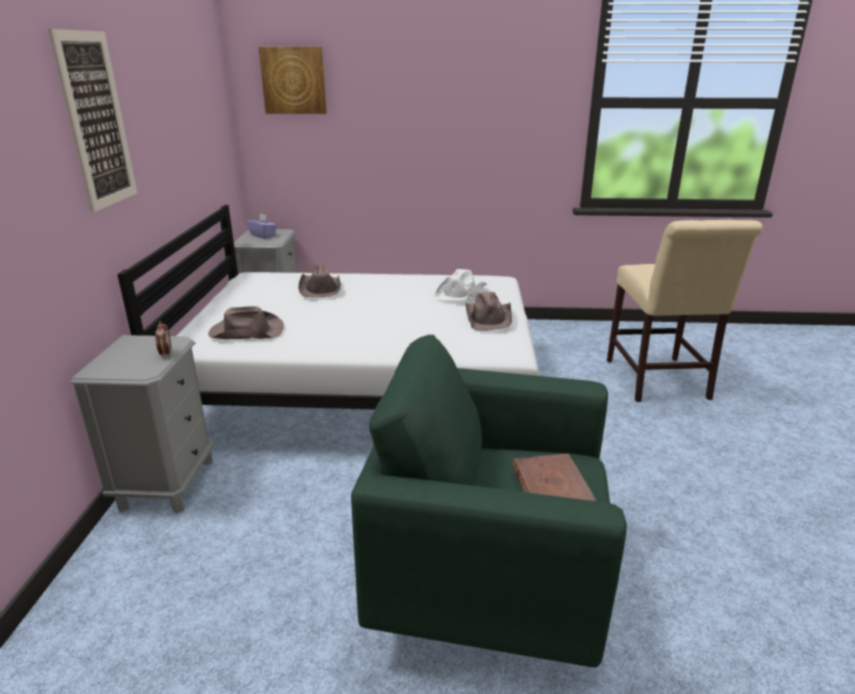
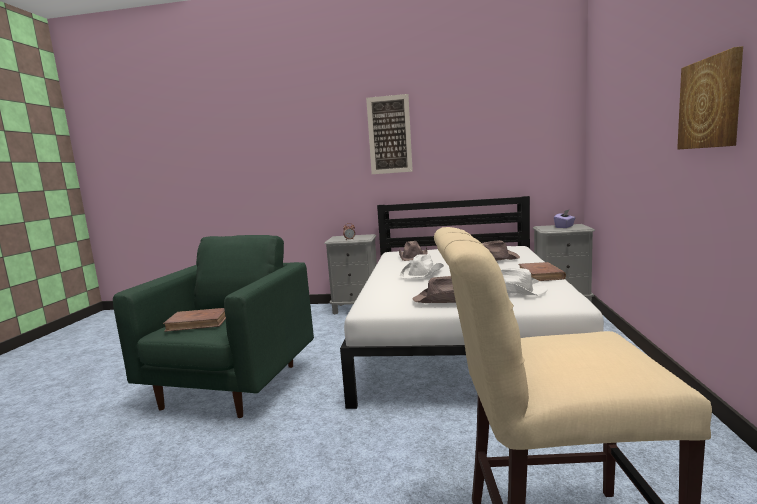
camera: 95 degrees right, 15 degrees down
picture [258,47,327,114] -> picture moved to [677,46,743,150]
none -> white hat [399,254,444,278]
none -> brown book [518,262,566,281]

